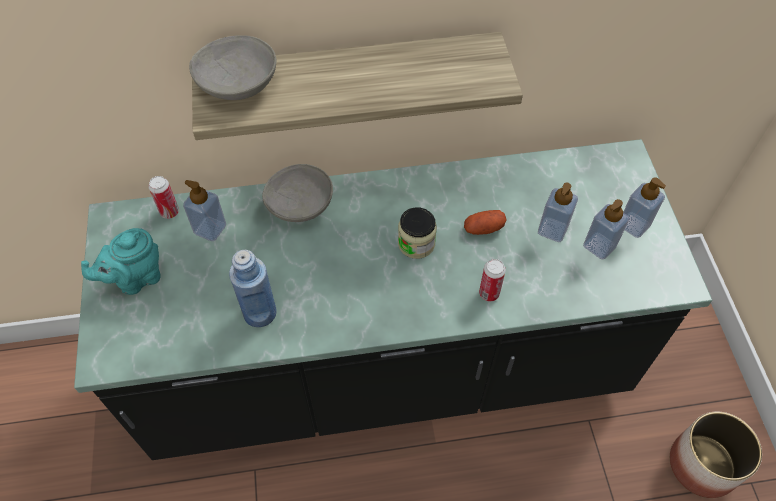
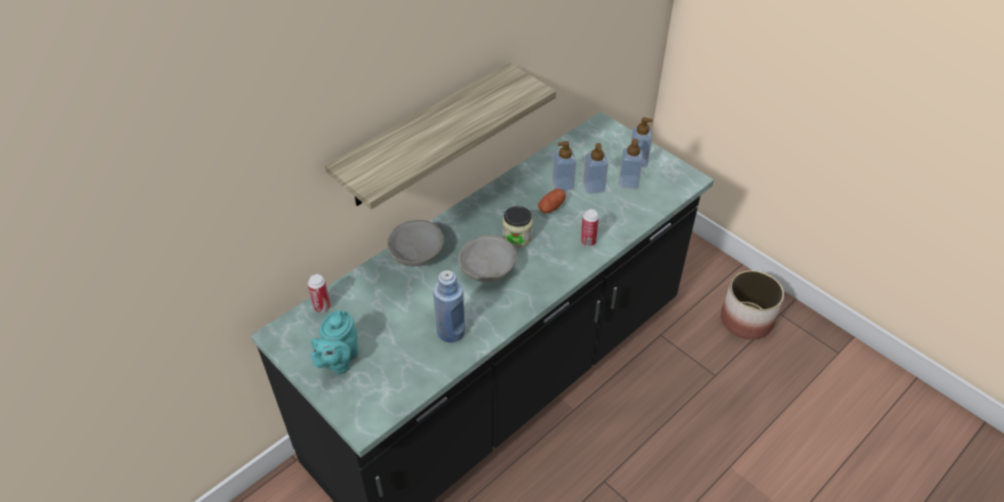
camera: 35 degrees left, 10 degrees down
soap dispenser [183,180,226,241] -> soap dispenser moved to [552,141,576,191]
grey bowl [189,35,276,100] -> grey bowl moved to [458,235,517,282]

